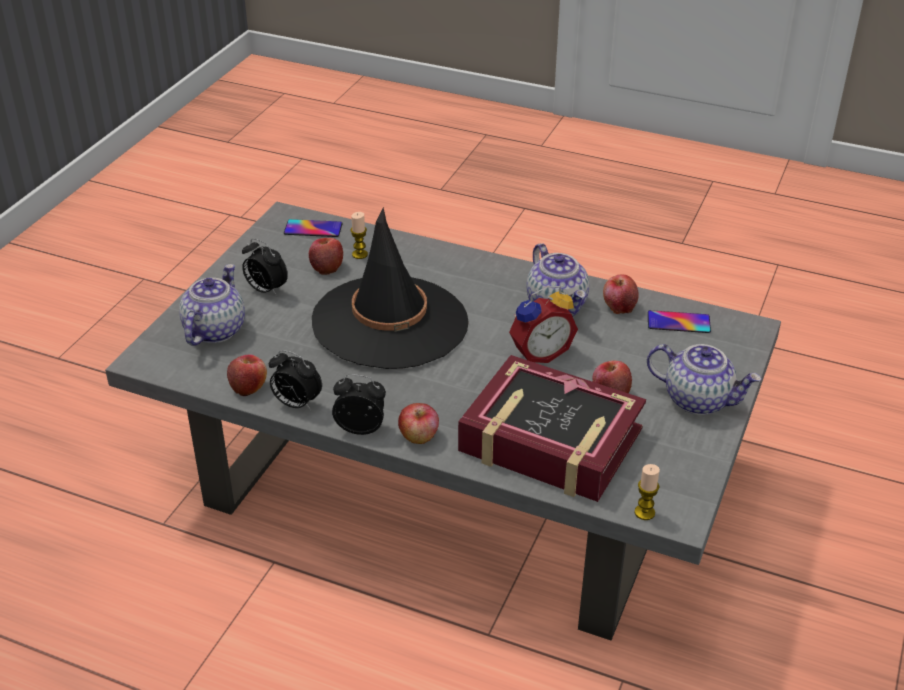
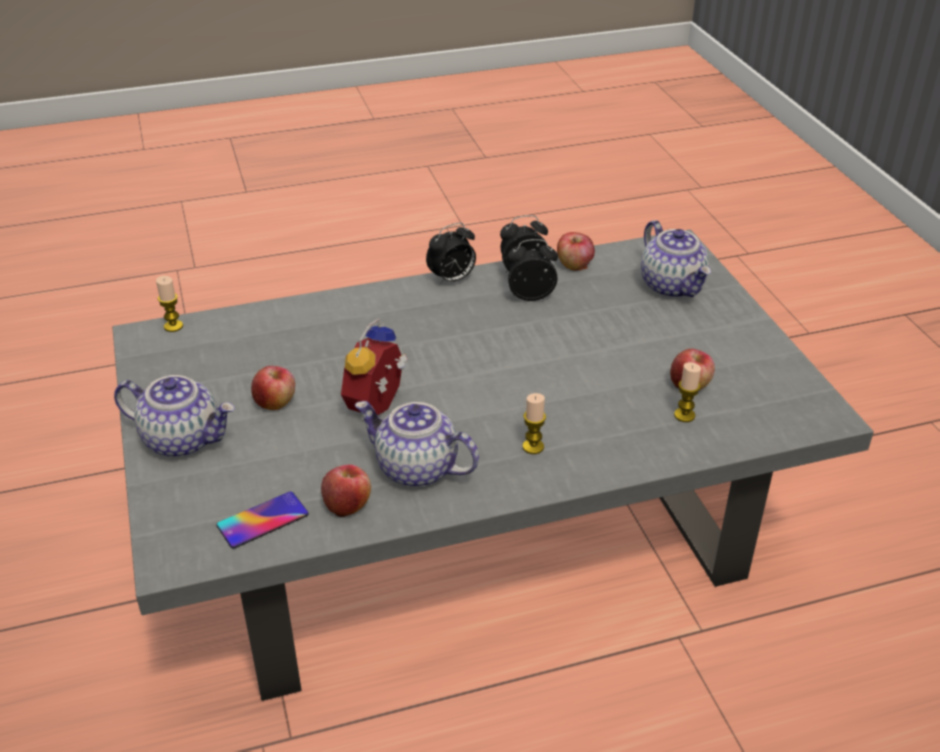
camera: 140 degrees right, 0 degrees up
alarm clock [242,239,288,296] -> alarm clock moved to [508,239,558,301]
phone [284,219,343,237] -> none
black hat [312,207,469,369] -> none
apple [398,403,439,444] -> none
book [458,355,646,502] -> none
teapot [647,344,761,415] -> teapot turned 150 degrees counterclockwise [114,375,235,458]
none -> candle [523,393,546,454]

